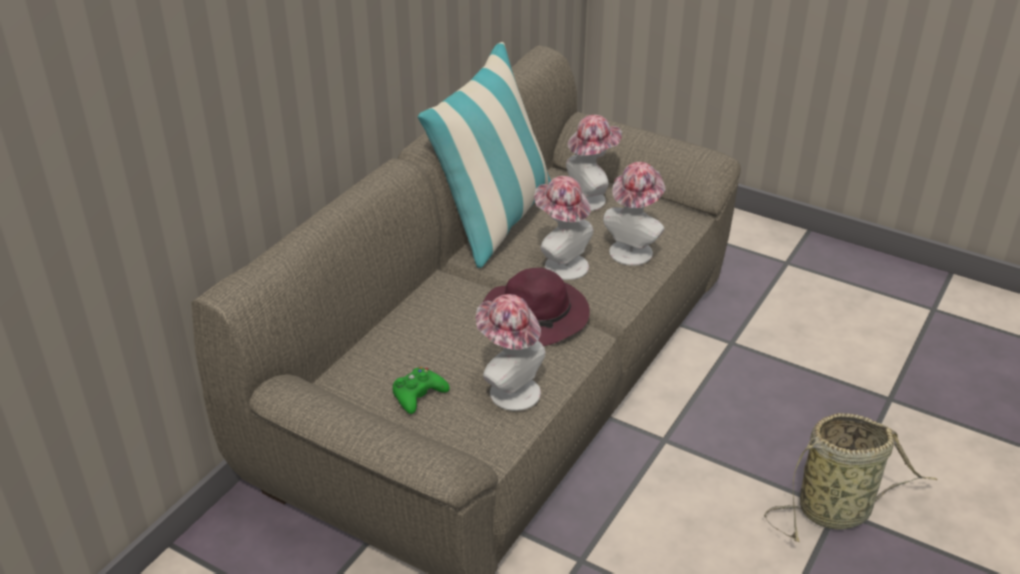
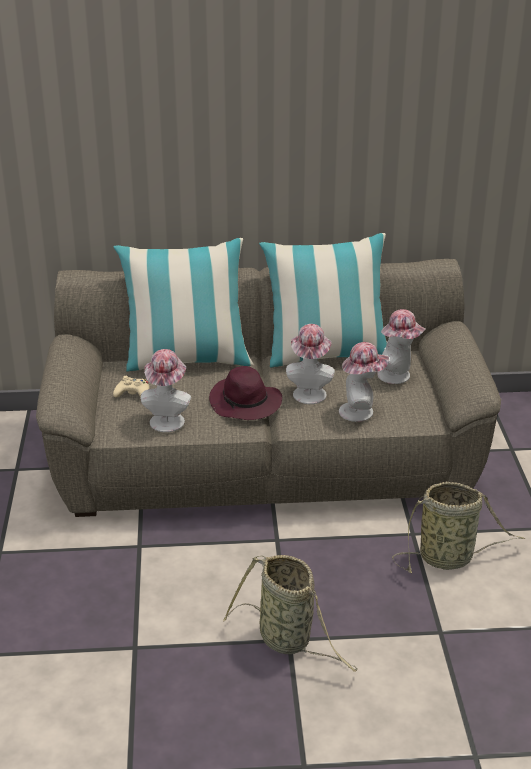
camera: 55 degrees right, 5 degrees down
green game controller [392,367,450,414] -> beige game controller [113,376,149,398]
none -> pillow [113,238,254,372]
none -> basket [392,482,525,574]

